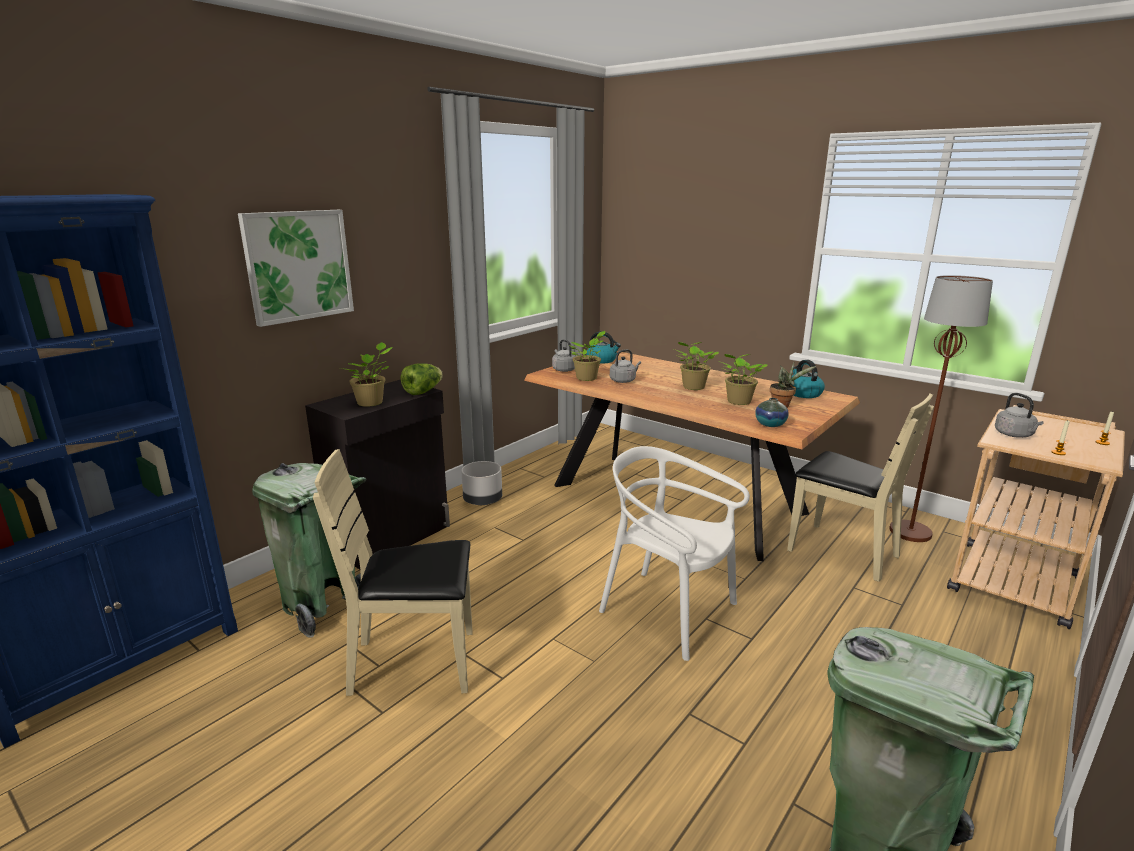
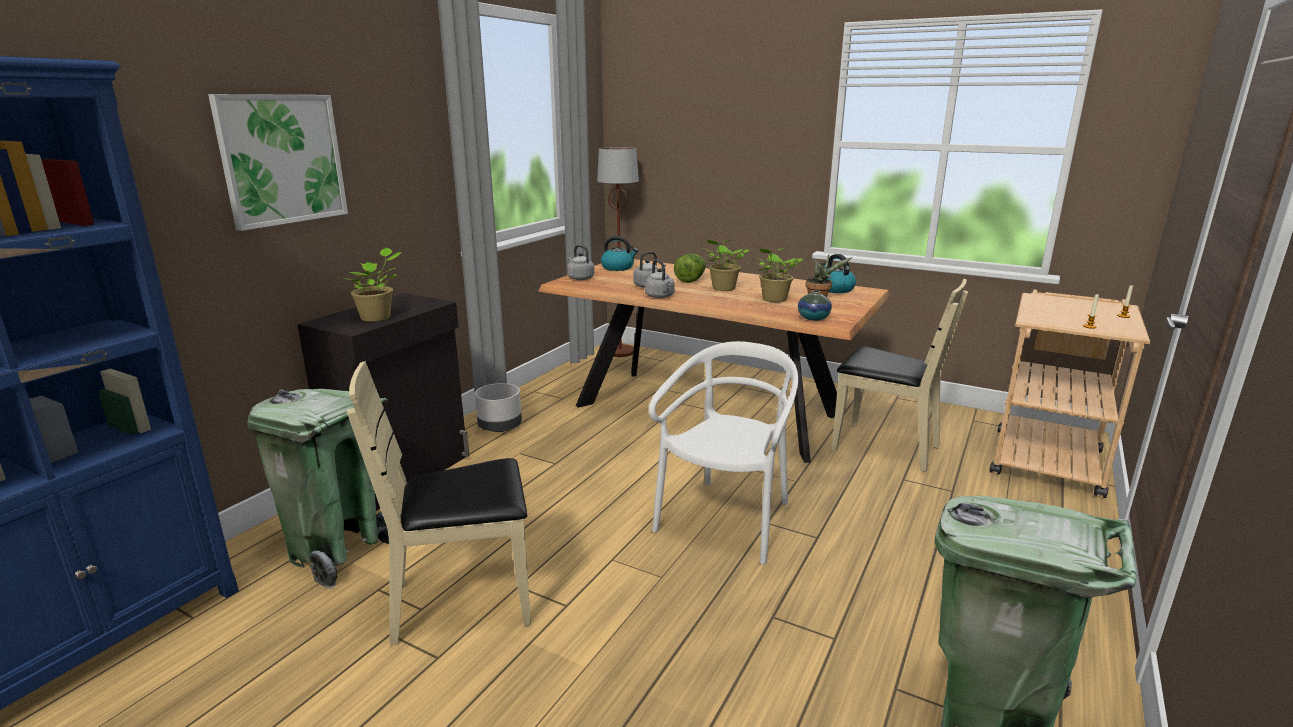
camera: 10 degrees left, 0 degrees up
lettuce [401,363,443,395] -> lettuce moved to [674,254,706,283]
potted plant [568,331,605,381] -> none
white chair [599,446,750,661] -> white chair turned 90 degrees clockwise [649,341,798,565]
brown floor lamp [889,275,993,542] -> brown floor lamp moved to [597,147,639,357]
grey kettle [995,393,1044,438] -> grey kettle moved to [645,260,675,298]

